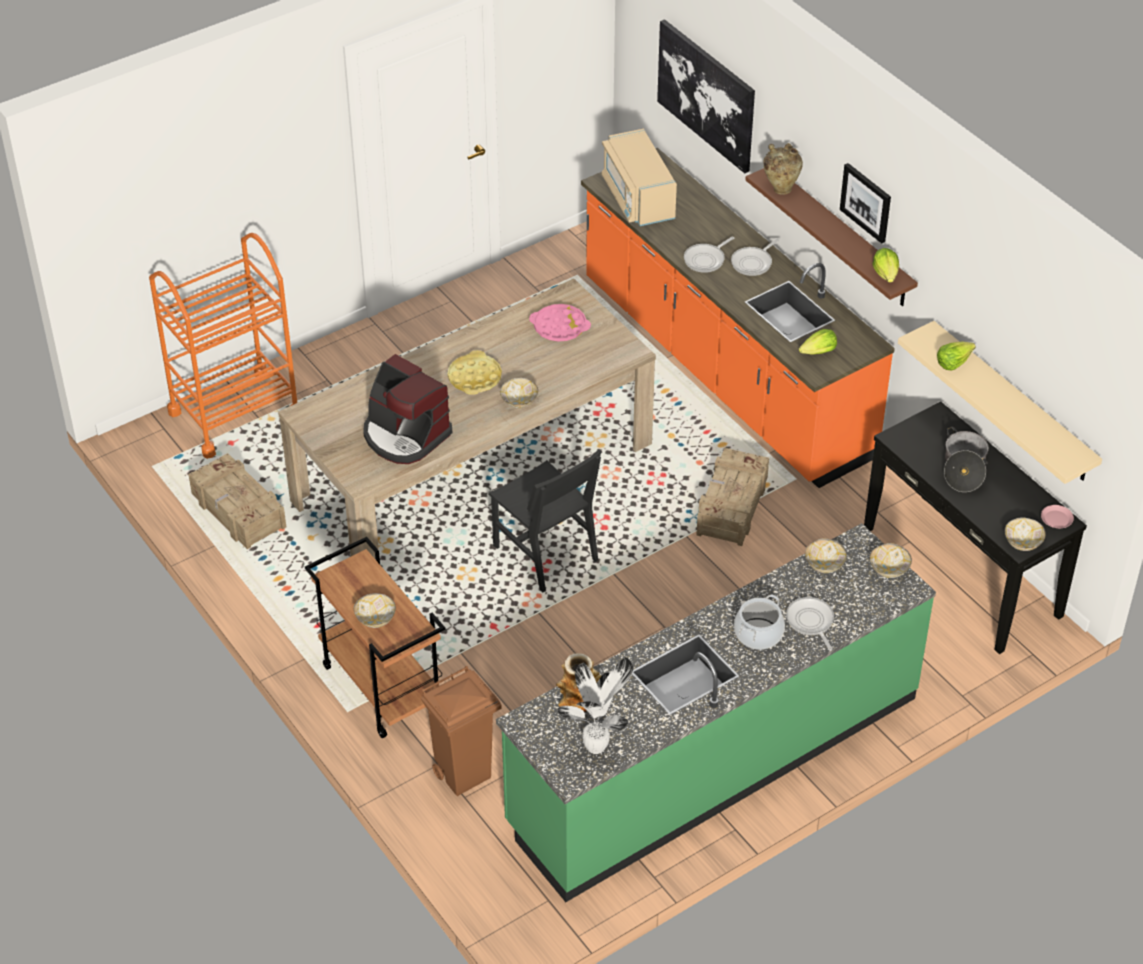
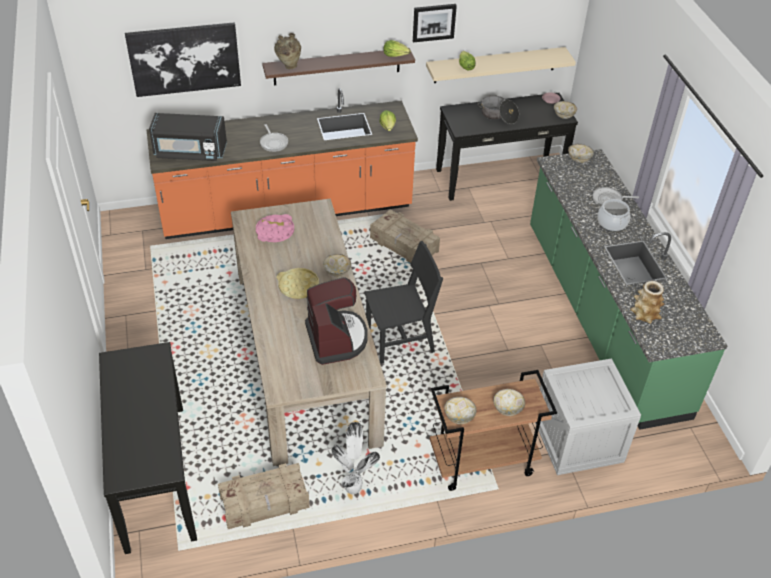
camera: 70 degrees left, 0 degrees up
orange cart [149,233,297,459] -> black console table [99,342,197,554]
coffee machine [363,354,452,464] -> coffee machine turned 75 degrees counterclockwise [305,277,367,365]
brown trash can [421,666,501,796] -> crate [535,358,641,475]
potted plant [558,657,633,754] -> potted plant moved to [331,422,380,495]
beige microwave [602,129,677,226] -> black microwave [149,113,227,161]
frying pan [731,238,779,276] -> none
bowl [805,538,847,573] -> bowl moved to [444,397,477,424]
picture [840,163,891,244] -> picture moved to [413,4,457,43]

